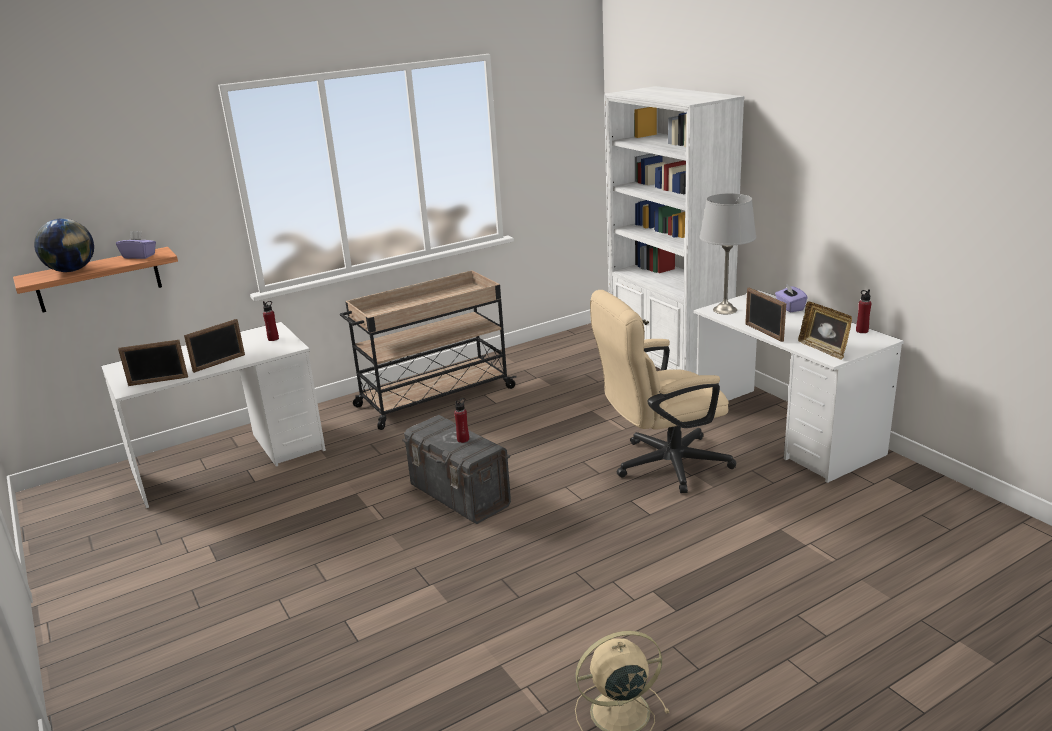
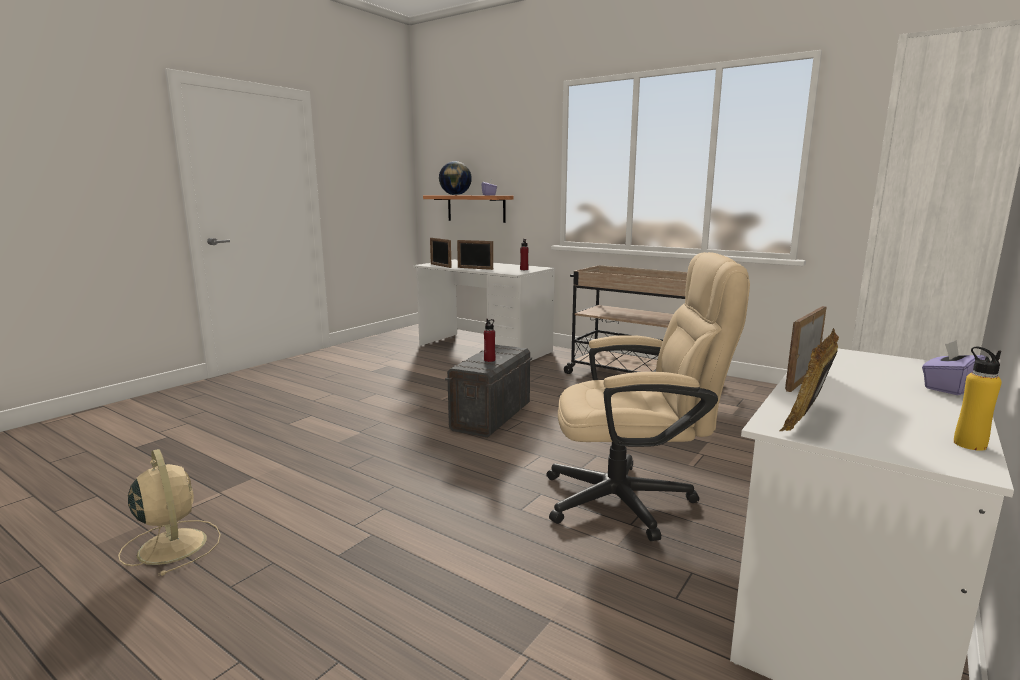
camera: 65 degrees right, 10 degrees down
beige office chair [590,290,736,493] -> beige office chair turned 135 degrees clockwise [546,252,750,541]
grey table lamp [700,193,756,314] -> none
red bottle [856,289,872,333] -> yellow bottle [954,347,1002,451]

